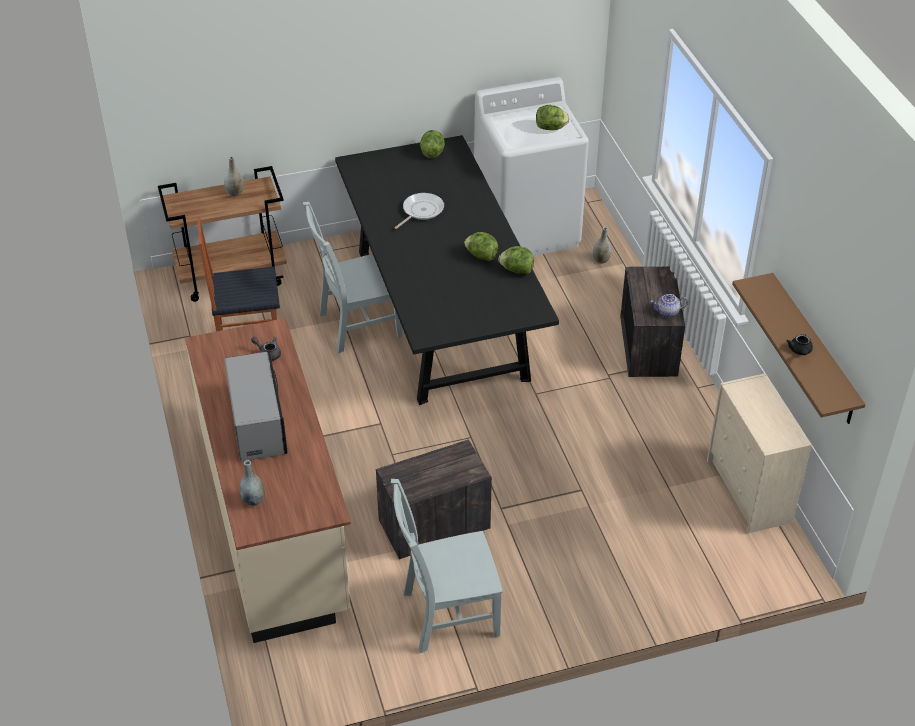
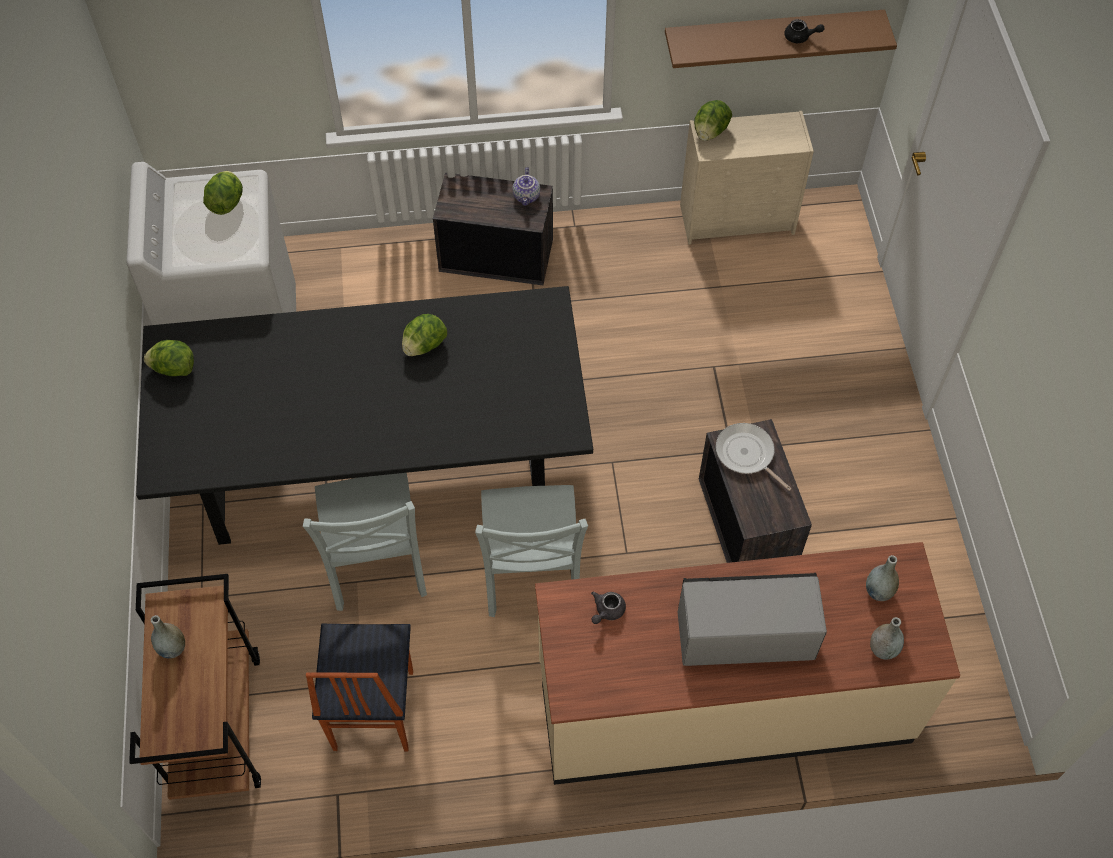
camera: 80 degrees left, 15 degrees up
grey chair [391,479,503,653] -> grey chair moved to [475,485,588,617]
frying pan [394,193,444,229] -> frying pan moved to [716,423,791,491]
lettuce [498,246,534,274] -> lettuce moved to [694,100,732,141]
grey vase [593,227,611,264] -> grey vase moved to [866,555,899,601]

